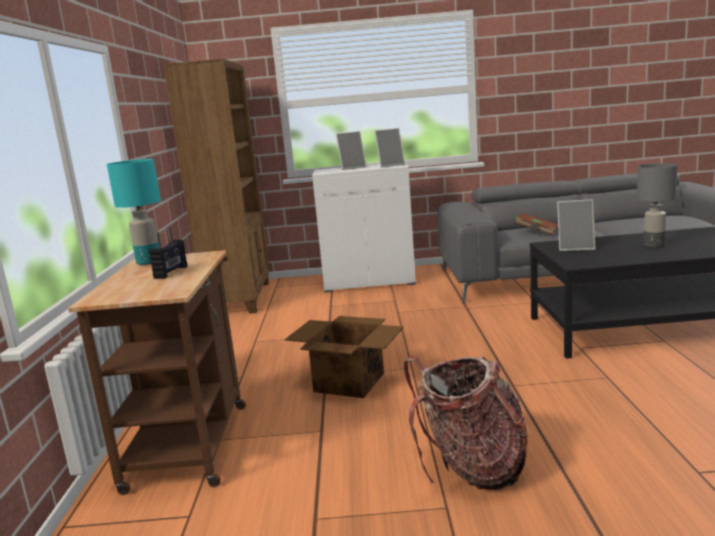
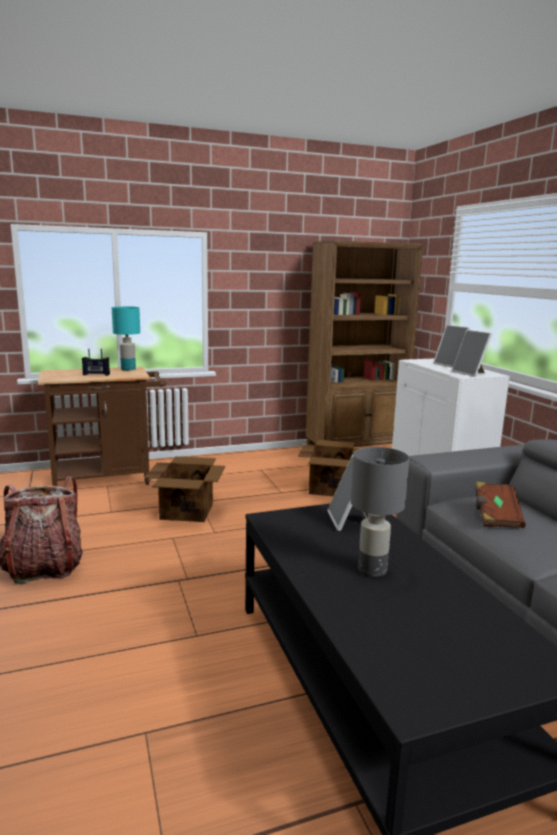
camera: 70 degrees right, 0 degrees up
none -> cardboard box [298,440,358,496]

